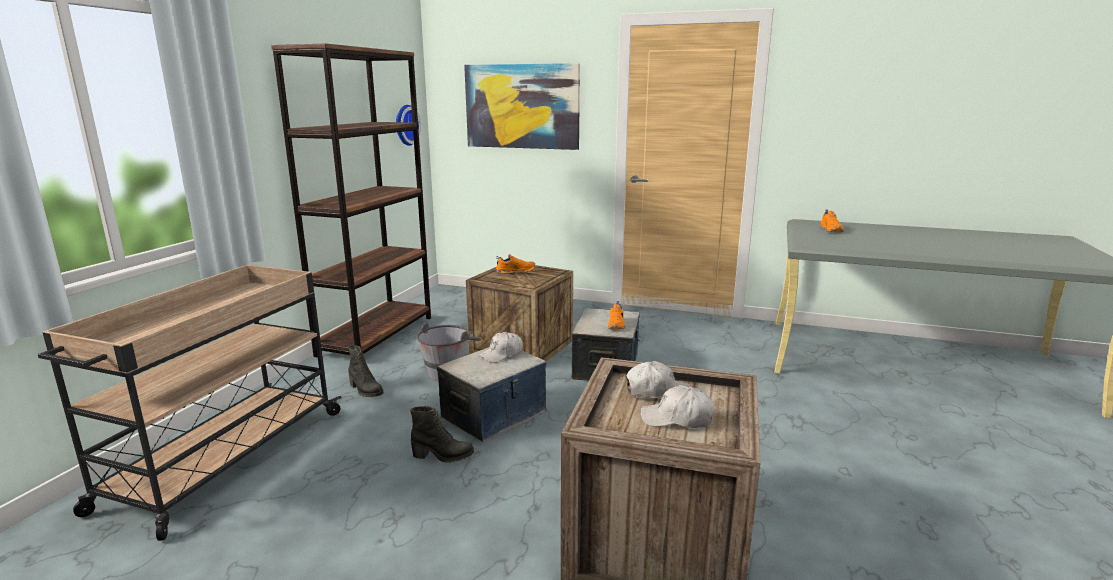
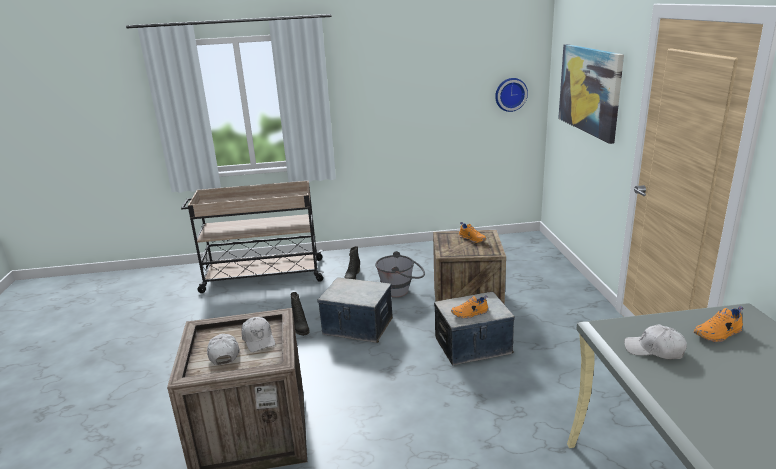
camera: 65 degrees right, 5 degrees up
brown bookcase [271,44,431,357] -> none
white cap [479,332,523,363] -> white cap moved to [624,324,687,360]

